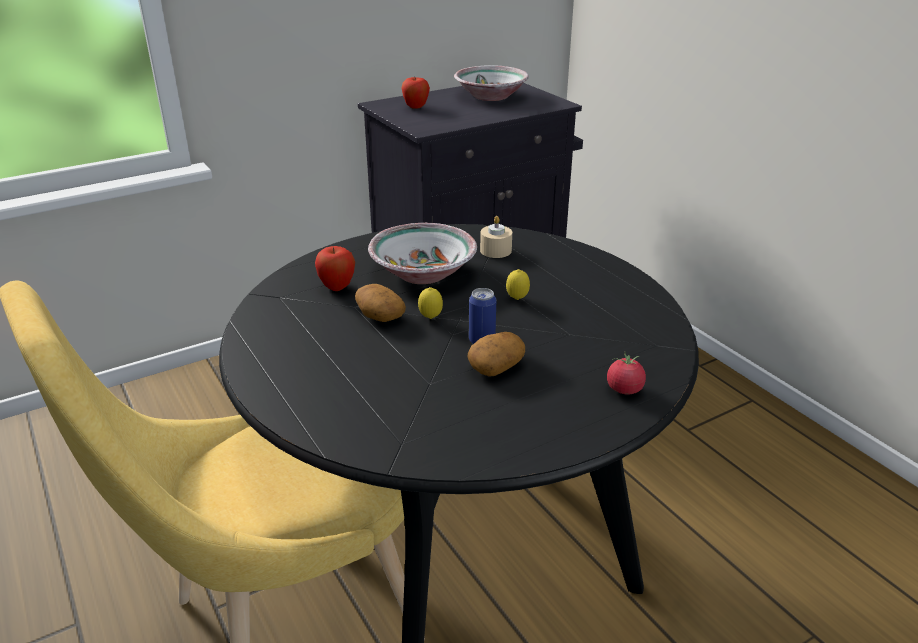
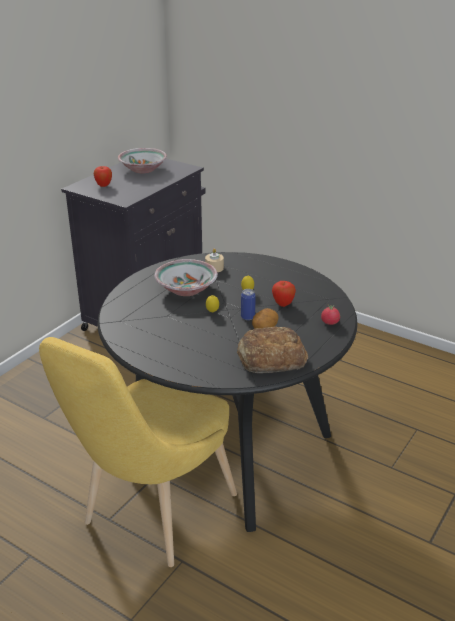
camera: 25 degrees left, 0 degrees up
apple [315,246,355,291] -> apple moved to [272,281,296,307]
potato [355,284,406,322] -> none
none -> bread [237,326,308,373]

